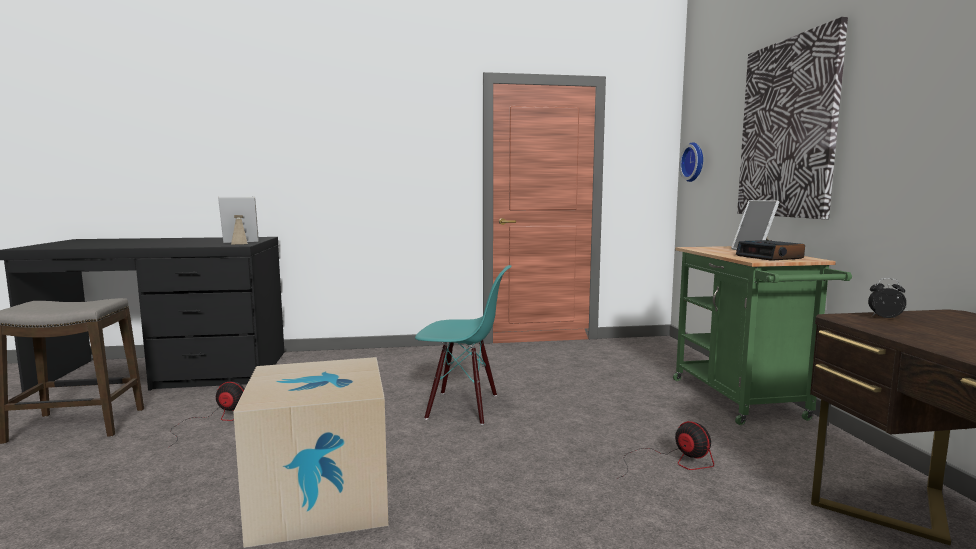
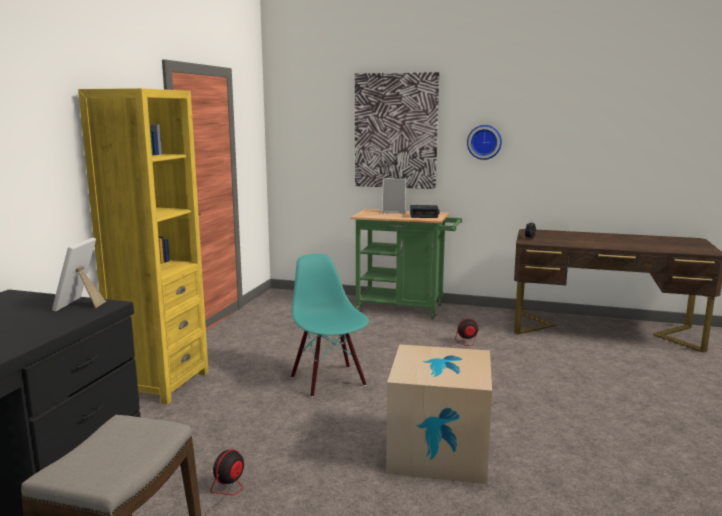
camera: 65 degrees left, 5 degrees up
turquoise chair [415,265,512,425] -> turquoise chair turned 60 degrees counterclockwise [291,254,369,397]
wall clock [679,142,703,182] -> wall clock moved to [467,125,502,160]
none -> yellow bookcase [78,88,208,405]

